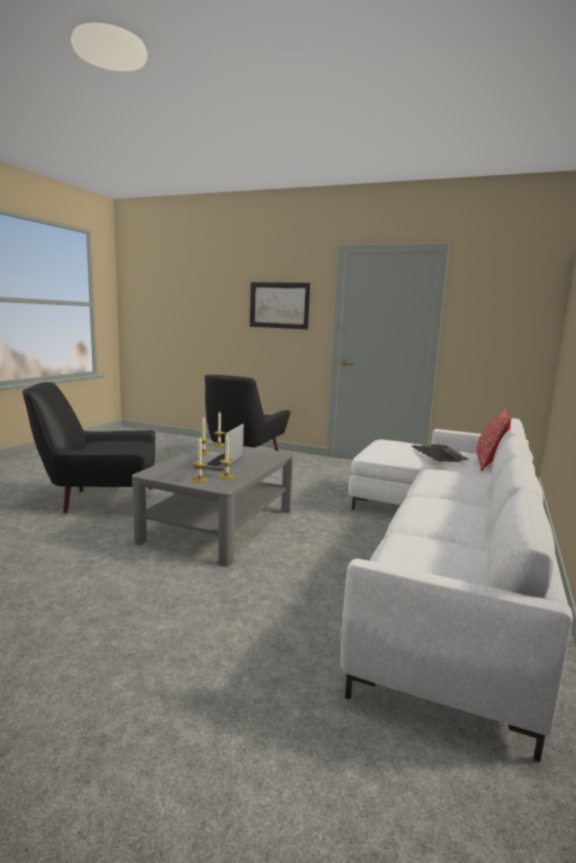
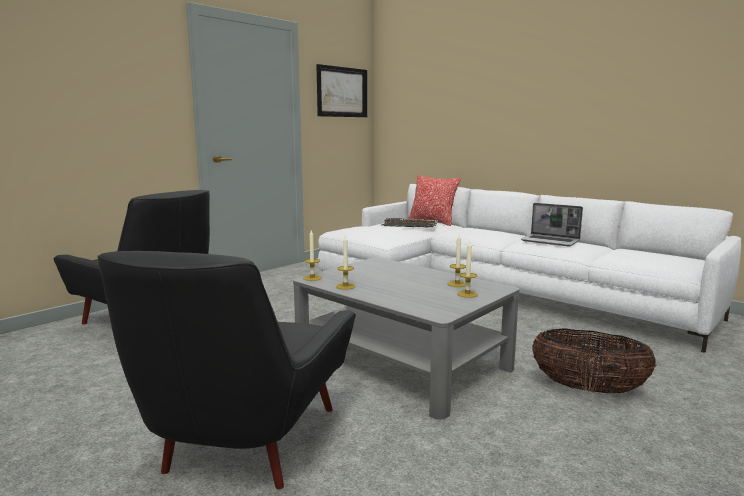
camera: 70 degrees left, 0 degrees up
laptop [191,424,244,471] -> laptop moved to [521,203,583,247]
picture [250,282,310,329] -> picture moved to [316,64,367,117]
none -> basket [532,328,657,394]

